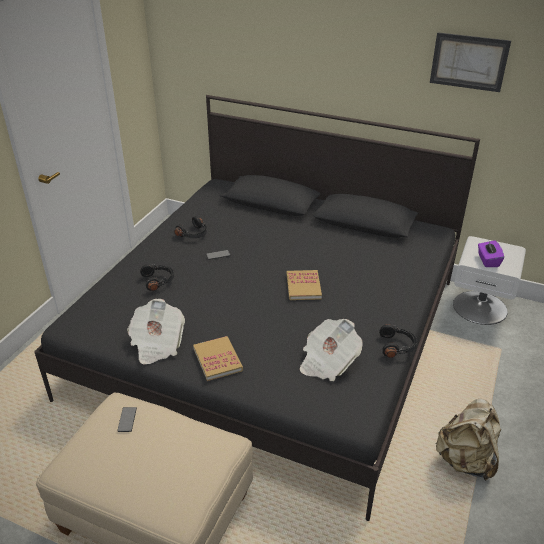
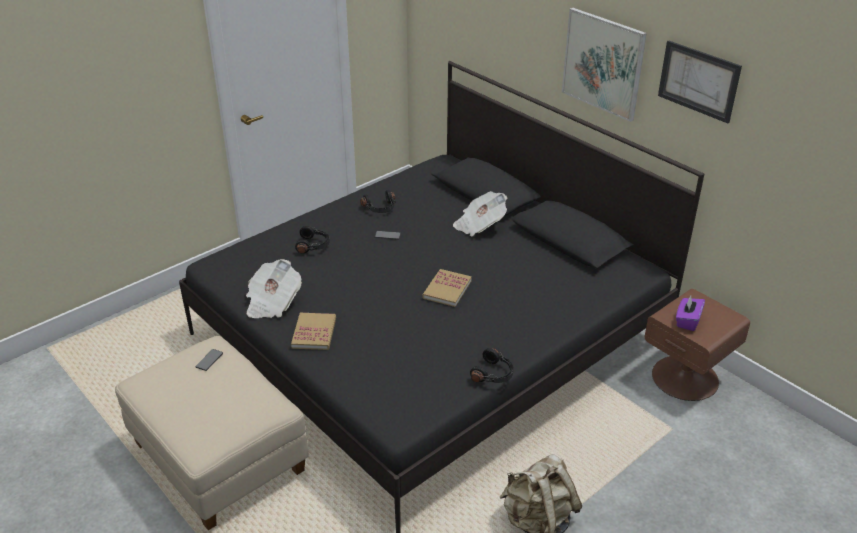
camera: 25 degrees right, 0 degrees up
newspaper [299,319,362,381] -> newspaper moved to [453,192,508,236]
white nightstand [453,236,526,325] -> brown nightstand [645,289,750,401]
none -> picture [562,8,647,122]

